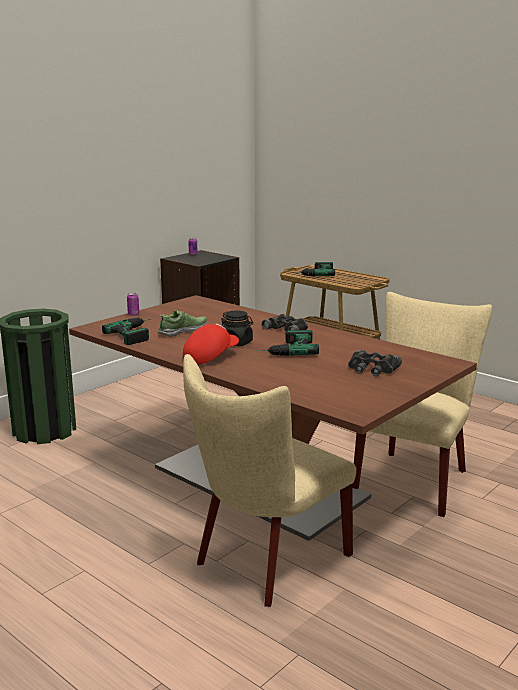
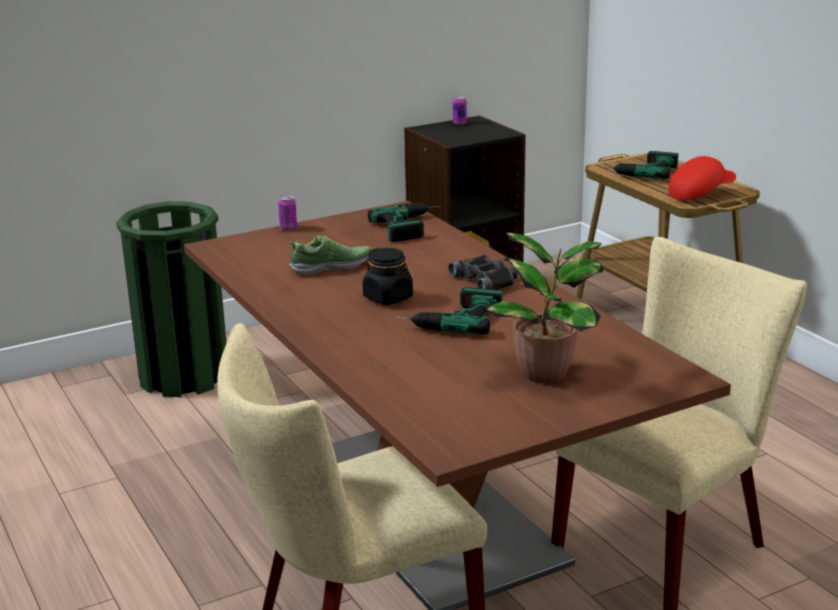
camera: 20 degrees right, 5 degrees up
power drill [102,318,152,345] -> power drill moved to [368,203,441,242]
red cap [183,324,239,365] -> red cap moved to [668,156,736,200]
black binoculars [348,350,402,376] -> potted plant [487,232,603,383]

